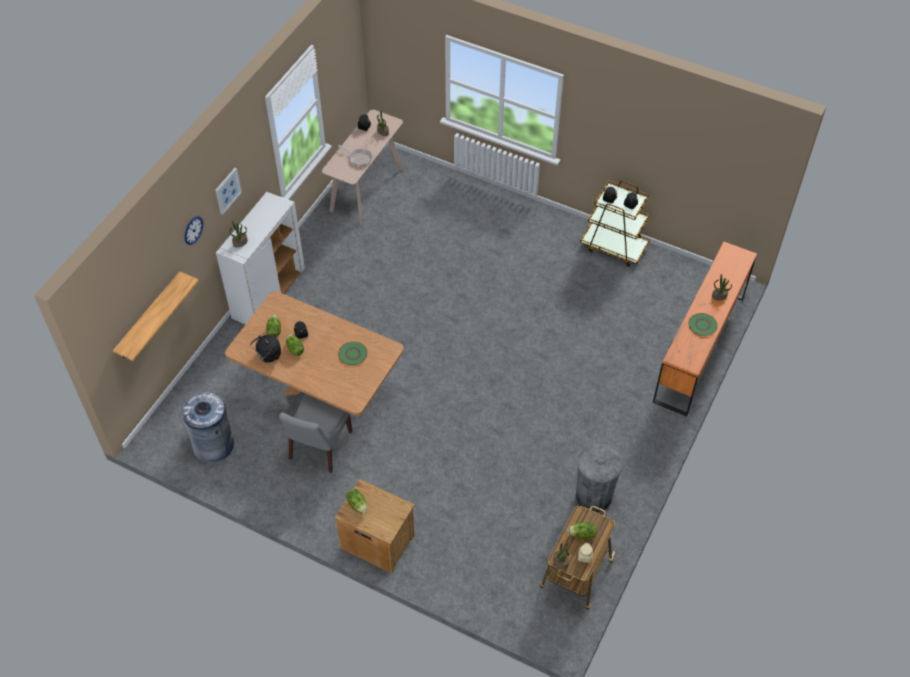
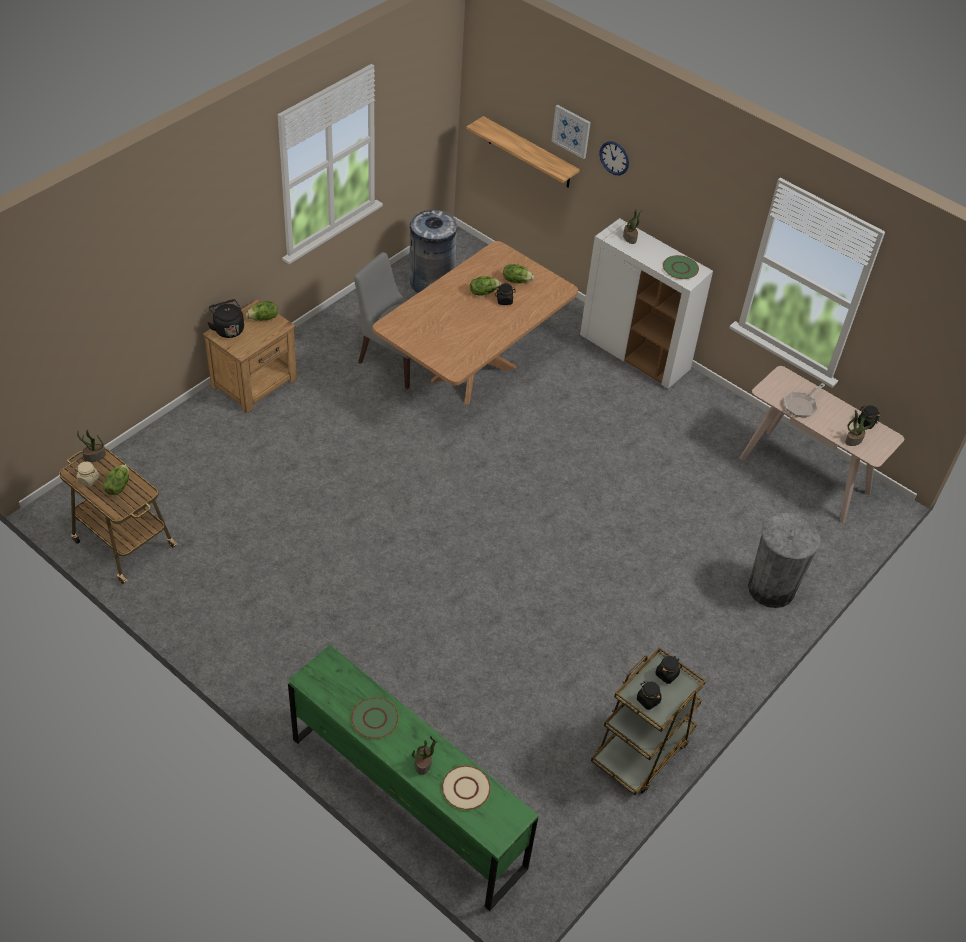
camera: 100 degrees right, 5 degrees down
picture [215,168,242,215] -> picture moved to [552,105,591,159]
black kettle [250,335,281,363] -> black kettle moved to [207,299,244,338]
green plate [338,341,368,366] -> green plate moved to [663,255,699,279]
grey trash can [576,444,623,512] -> grey trash can moved to [748,513,821,608]
orange dresser [653,242,757,417] -> green dresser [288,645,539,911]
none -> beige plate [442,765,491,810]

